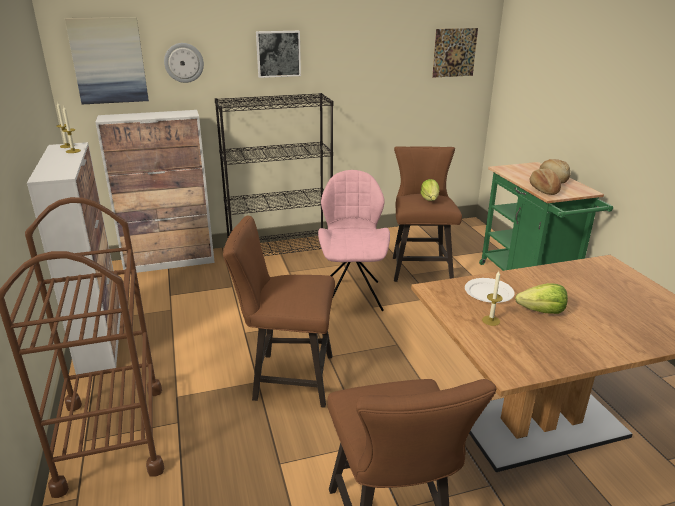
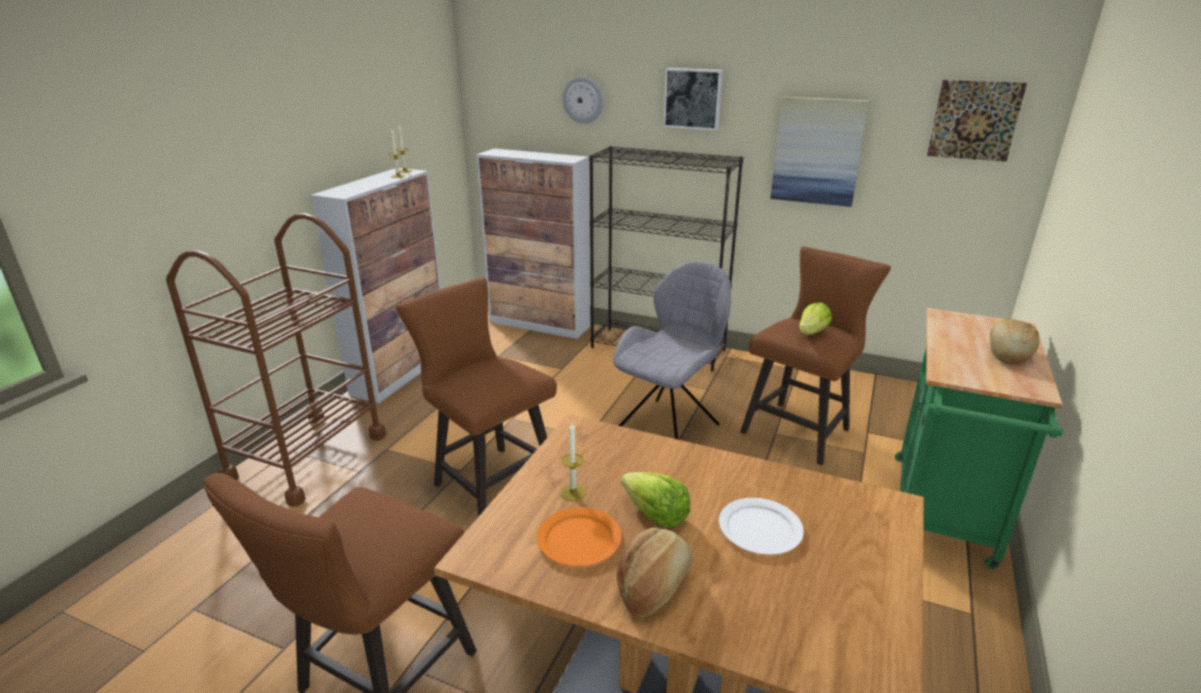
camera: 40 degrees right, 0 degrees up
picture [65,17,149,104] -> picture moved to [770,96,869,207]
pink chair [318,170,390,311] -> grey chair [613,261,731,439]
white plate [465,278,515,303] -> white plate moved to [719,498,804,555]
bread [529,169,561,195] -> bread moved to [616,527,692,617]
none -> orange plate [537,507,622,566]

